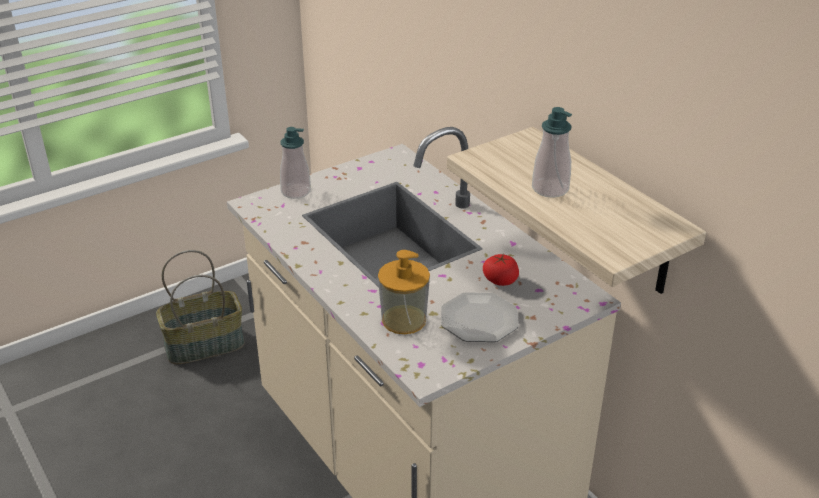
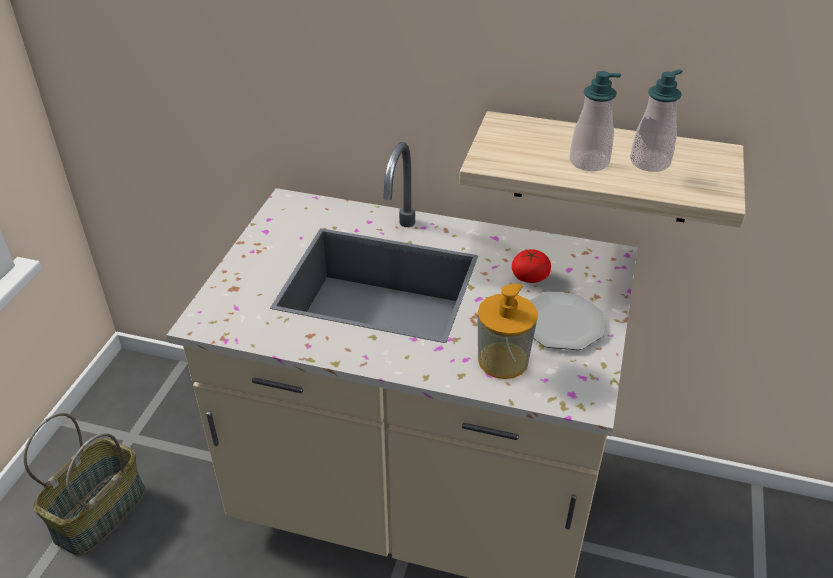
camera: 40 degrees left, 5 degrees up
soap dispenser [280,127,311,199] -> soap dispenser moved to [630,69,683,172]

